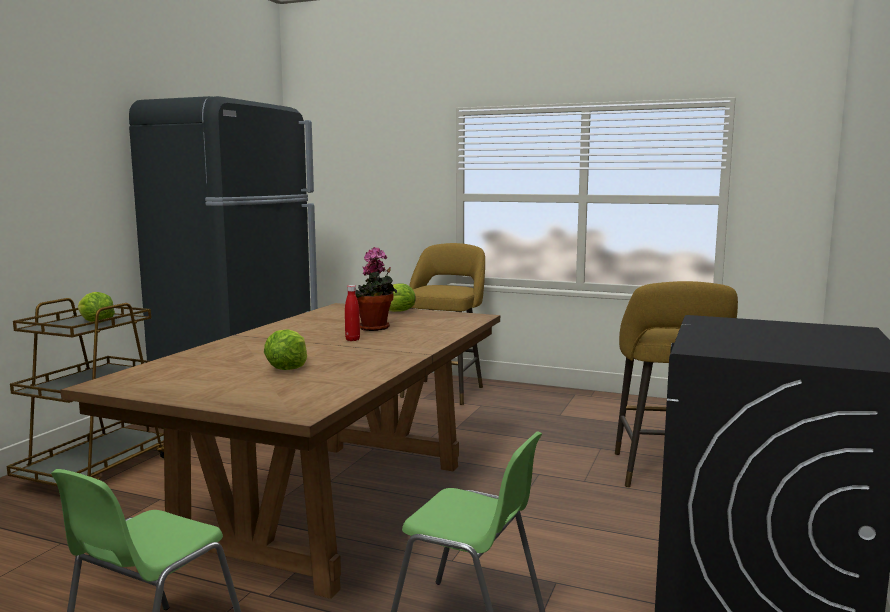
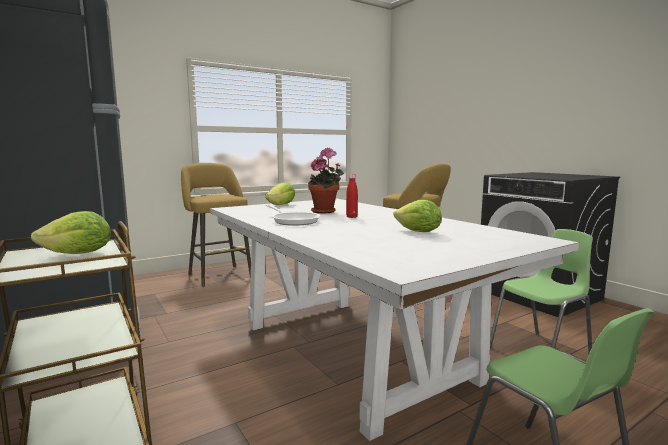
camera: 55 degrees left, 0 degrees up
brown dining table [60,303,500,599] -> white dining table [210,198,579,441]
none -> frying pan [266,204,321,226]

